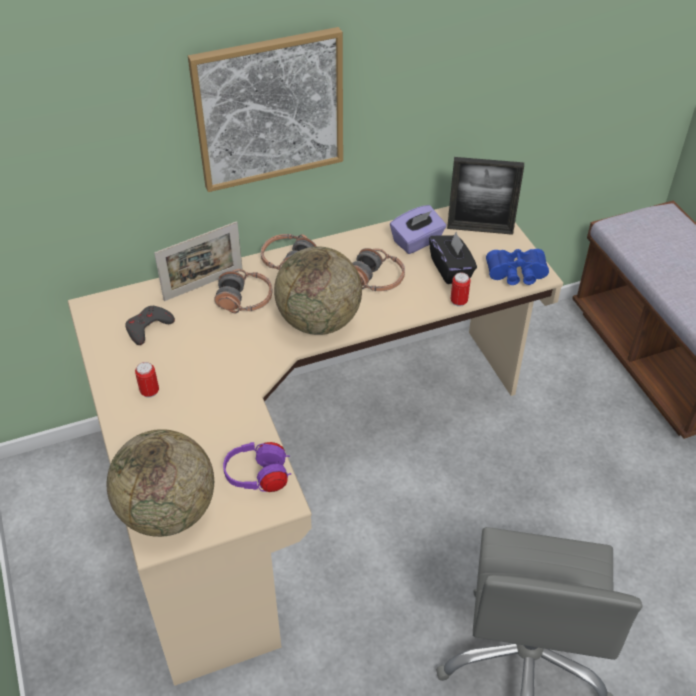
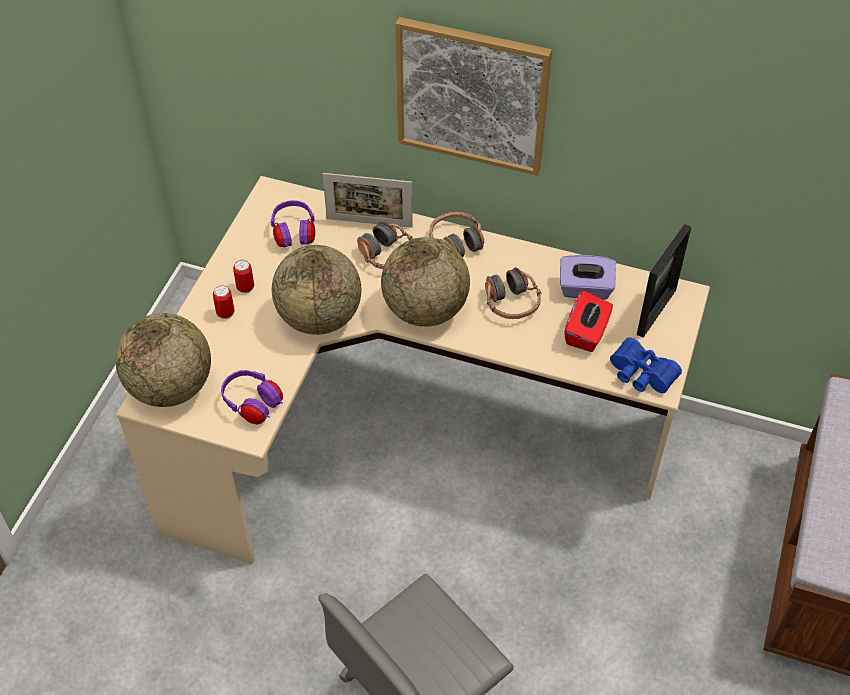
camera: 40 degrees right, 5 degrees up
grey game controller [125,306,175,345] -> purple headphones [271,200,315,248]
black tissue box [429,232,477,284] -> red tissue box [564,290,613,352]
picture frame [447,157,524,235] -> picture frame turned 105 degrees counterclockwise [637,224,691,338]
can [450,273,470,307] -> can moved to [213,285,234,319]
none -> globe [272,245,361,335]

